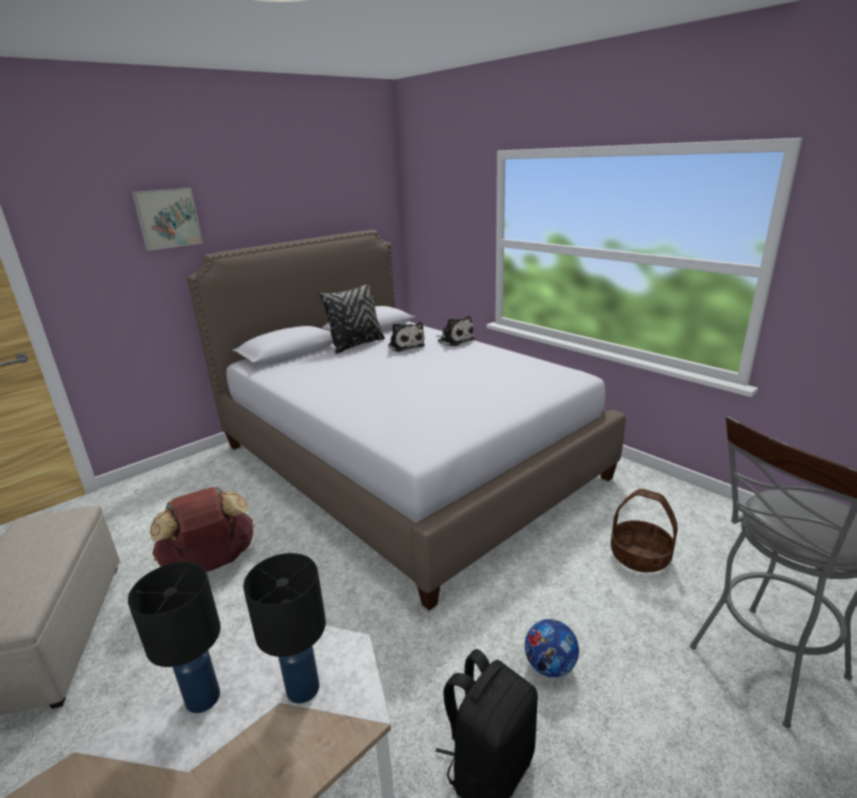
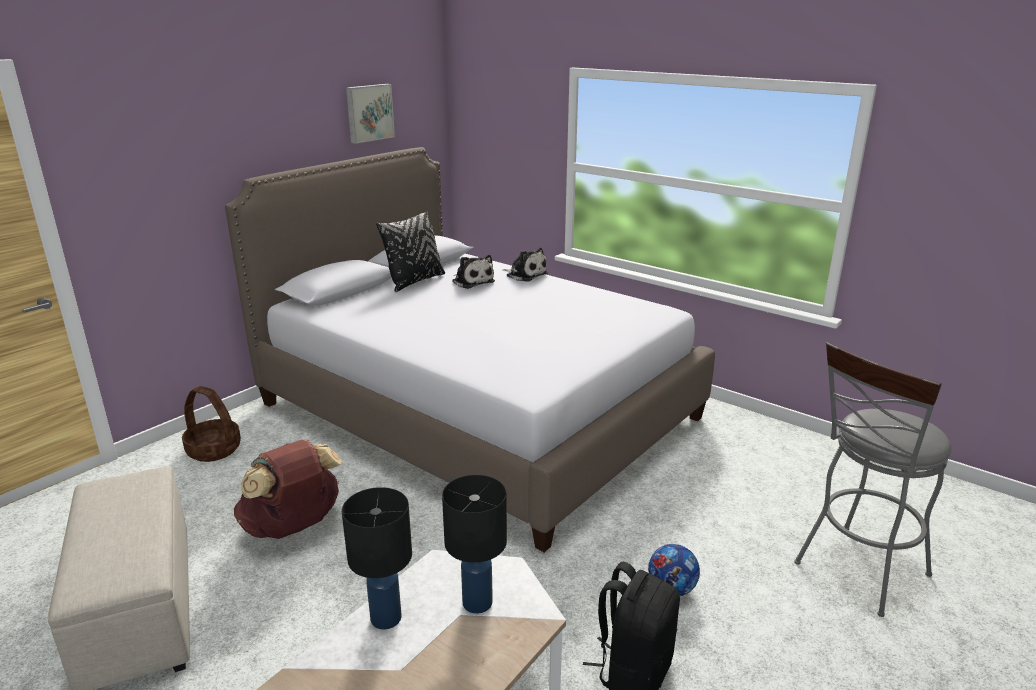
camera: 10 degrees left, 0 degrees up
picture [132,188,203,251] -> picture moved to [346,84,395,144]
basket [611,489,678,573] -> basket moved to [182,386,241,462]

